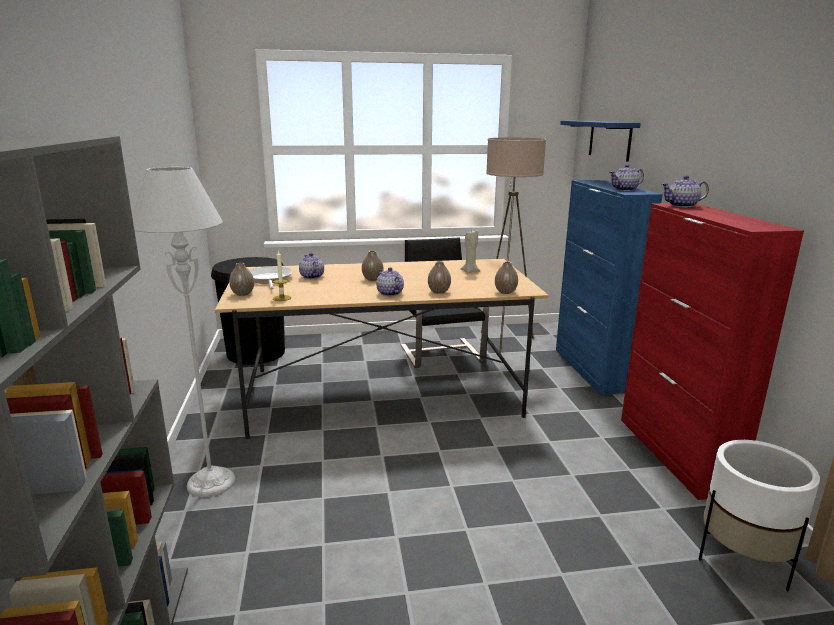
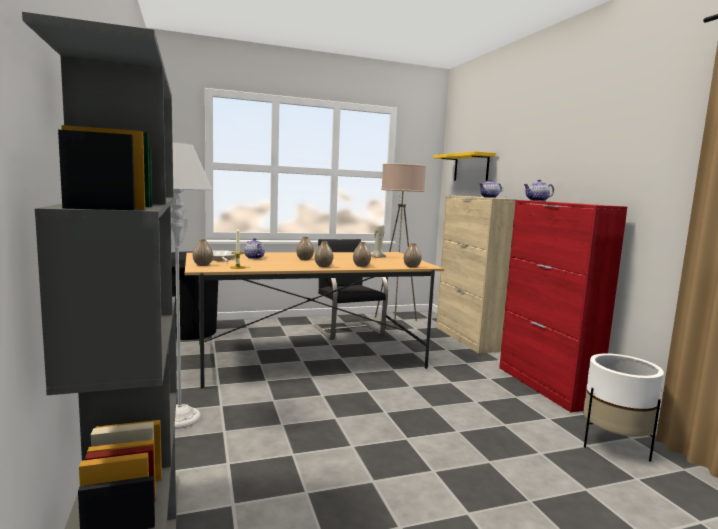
camera: 10 degrees left, 10 degrees down
teapot [376,267,404,296] -> vase [315,241,333,267]
blue cabinet [556,180,663,395] -> beige cabinet [436,195,517,354]
blue shelf [560,121,641,161] -> yellow shelf [433,151,496,181]

